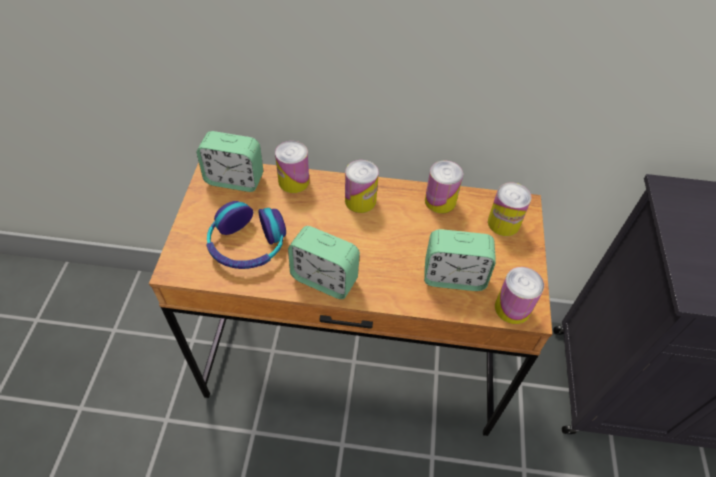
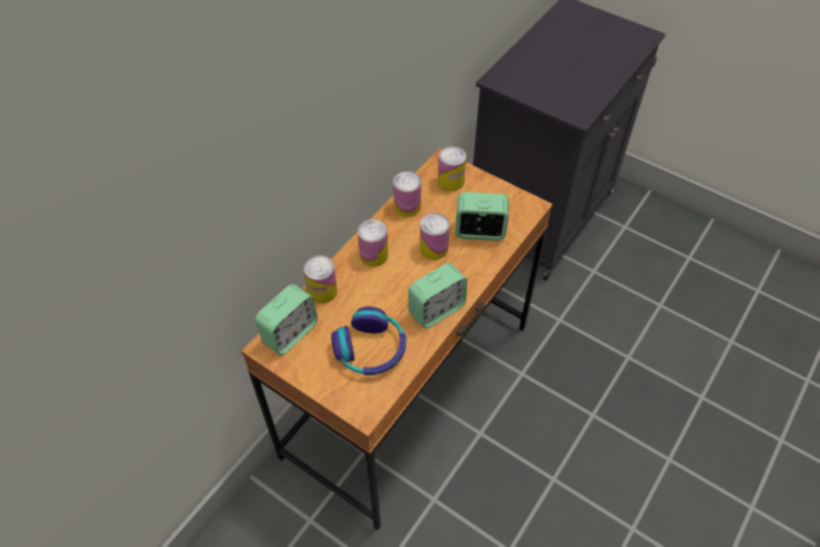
camera: 60 degrees left, 0 degrees up
alarm clock [424,229,496,291] -> alarm clock turned 120 degrees counterclockwise [456,192,509,241]
can [495,267,544,324] -> can moved to [420,213,450,260]

